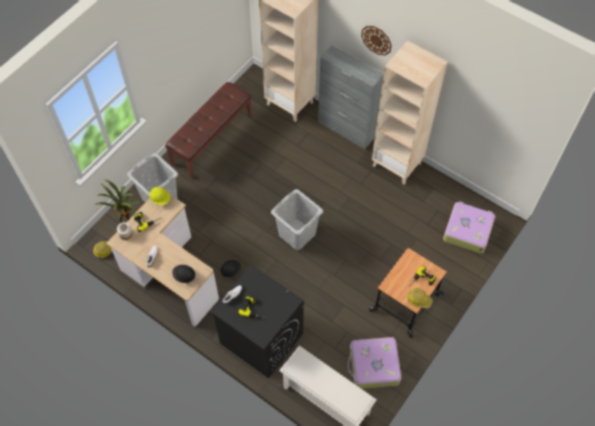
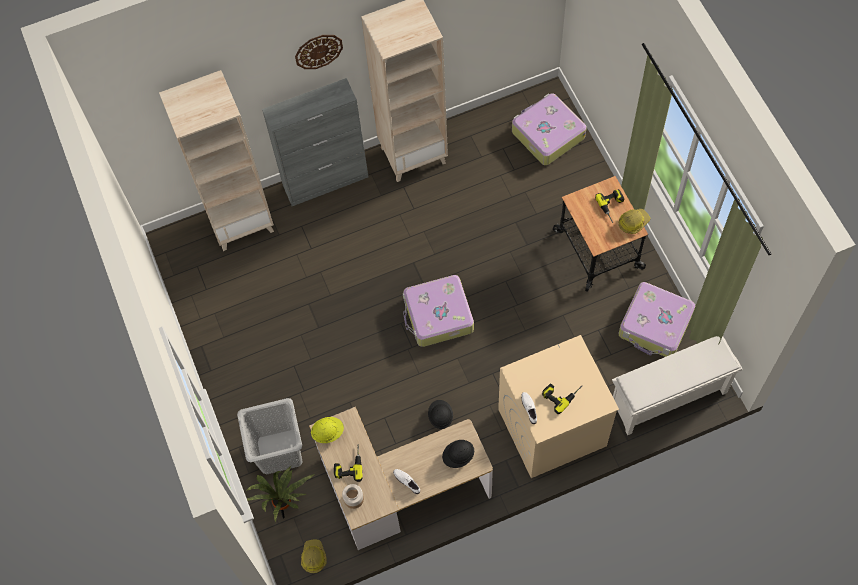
camera: 55 degrees left, 5 degrees up
brown bench [165,82,252,179] -> none
black washing machine [211,265,304,378] -> beige washing machine [498,335,619,478]
grey laundry basket [271,189,323,250] -> suitcase [403,275,474,347]

